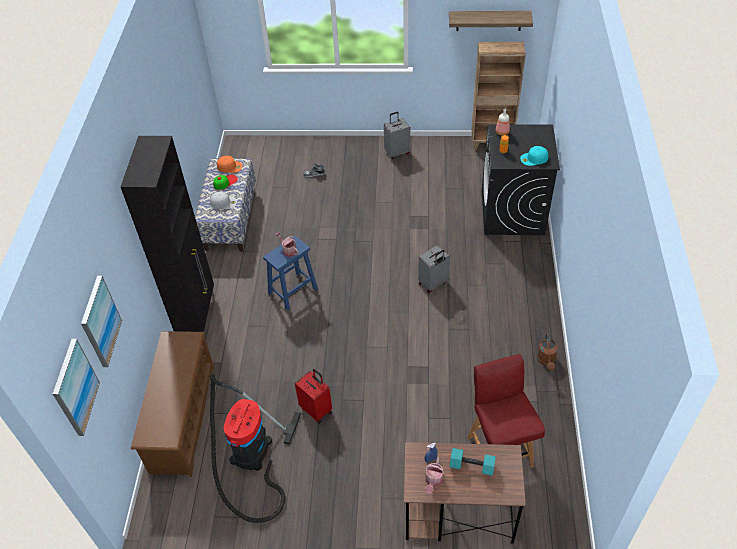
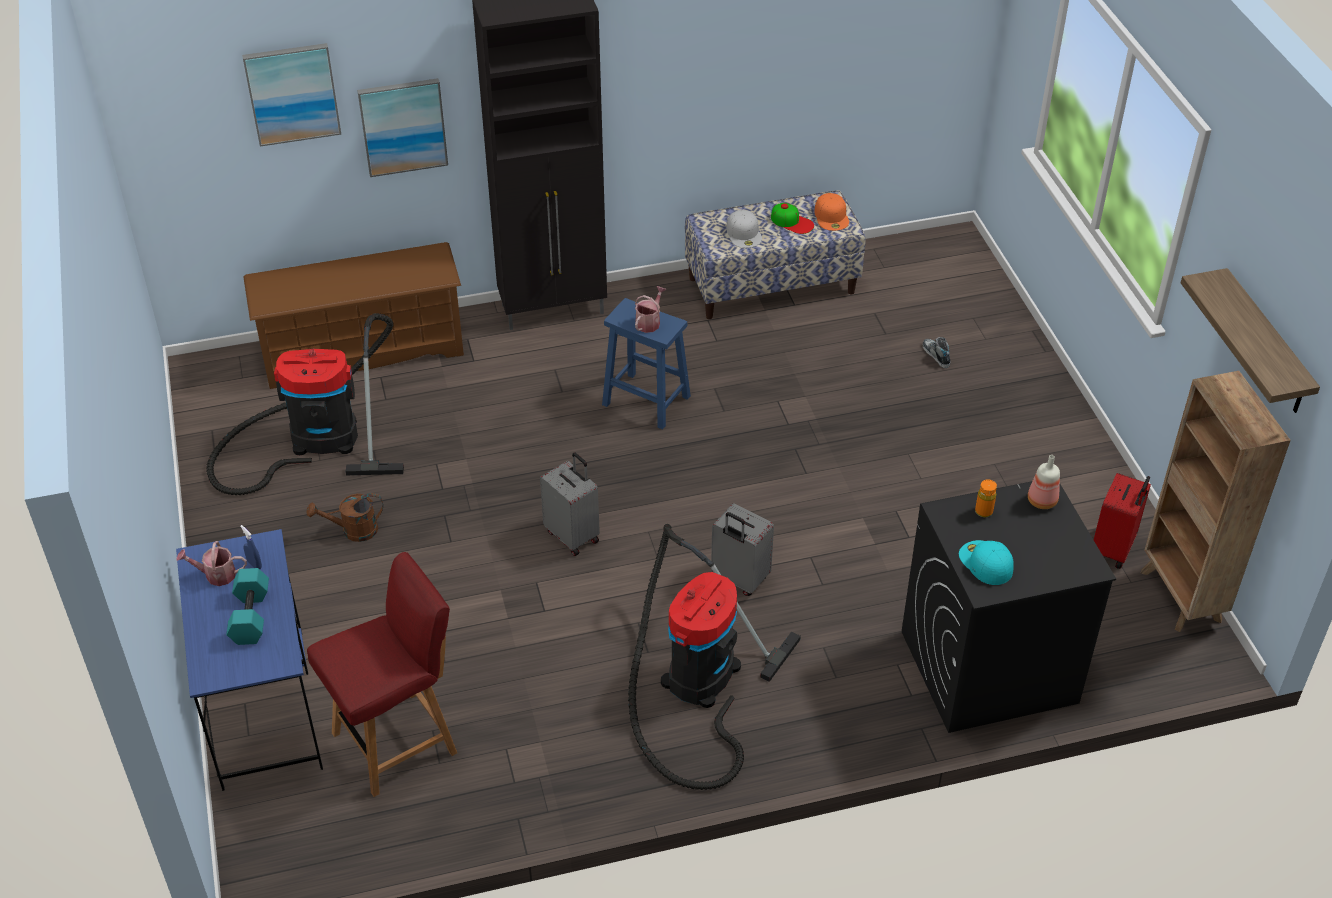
camera: 70 degrees right, 5 degrees down
picture [53,339,100,436] -> picture moved to [357,78,448,177]
red suitcase [295,369,332,424] -> red suitcase moved to [1094,473,1151,569]
grey suitcase [384,112,410,159] -> grey suitcase moved to [540,452,600,556]
brown desk [404,442,526,543] -> blue desk [176,529,323,791]
brown watering can [537,334,558,370] -> brown watering can moved to [307,493,383,542]
none -> vacuum cleaner [628,524,801,790]

